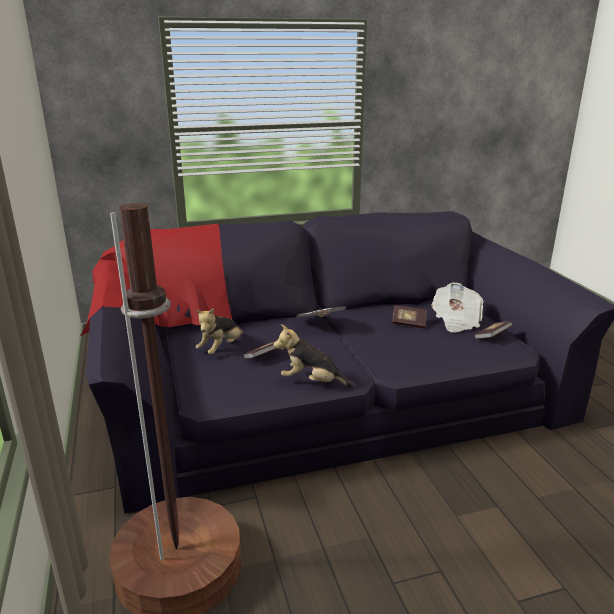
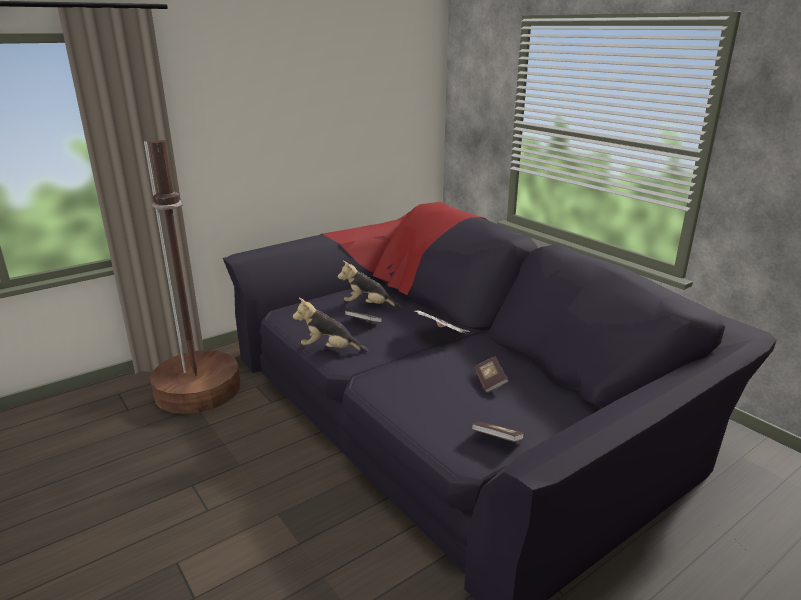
camera: 70 degrees right, 0 degrees up
plush toy [273,324,355,388] -> plush toy turned 75 degrees counterclockwise [293,298,368,352]
newspaper [431,283,483,332] -> none

